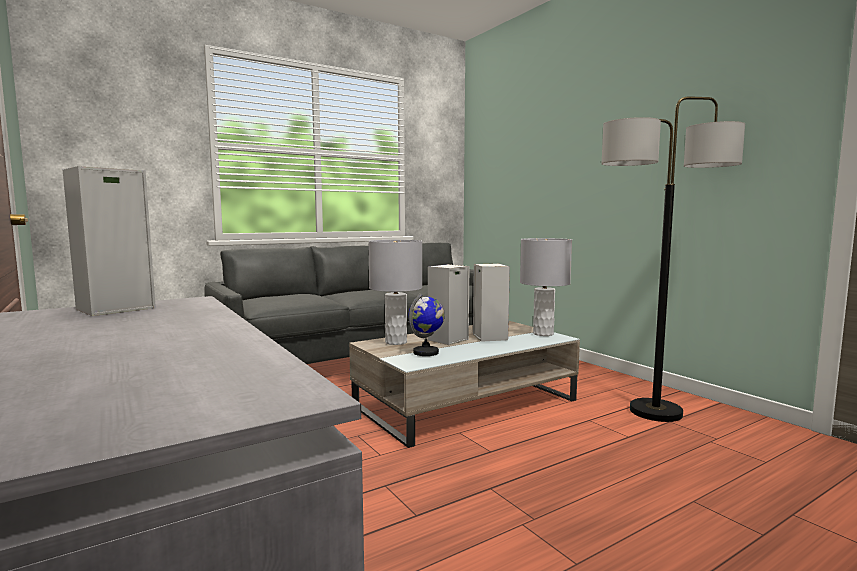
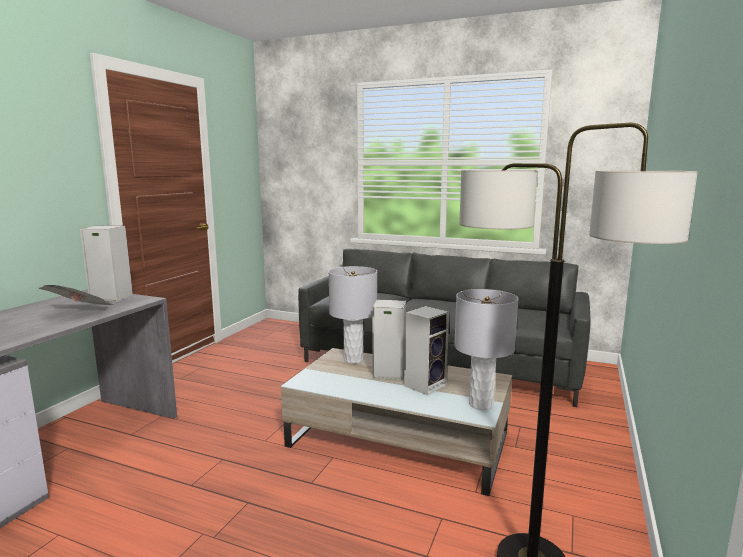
camera: 55 degrees right, 5 degrees up
globe [409,293,445,356] -> none
none -> newspaper [39,285,114,305]

